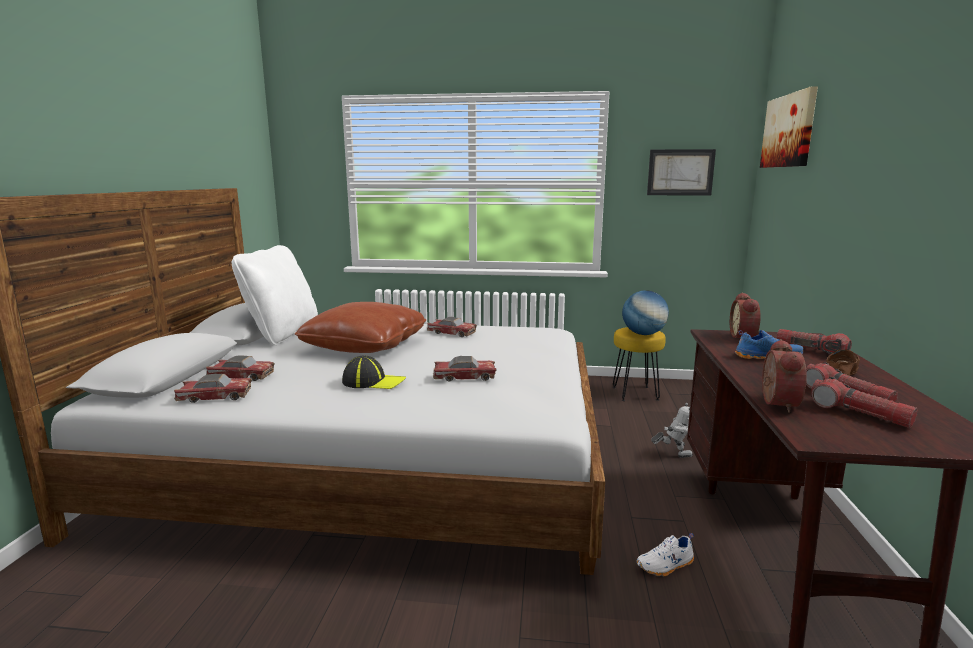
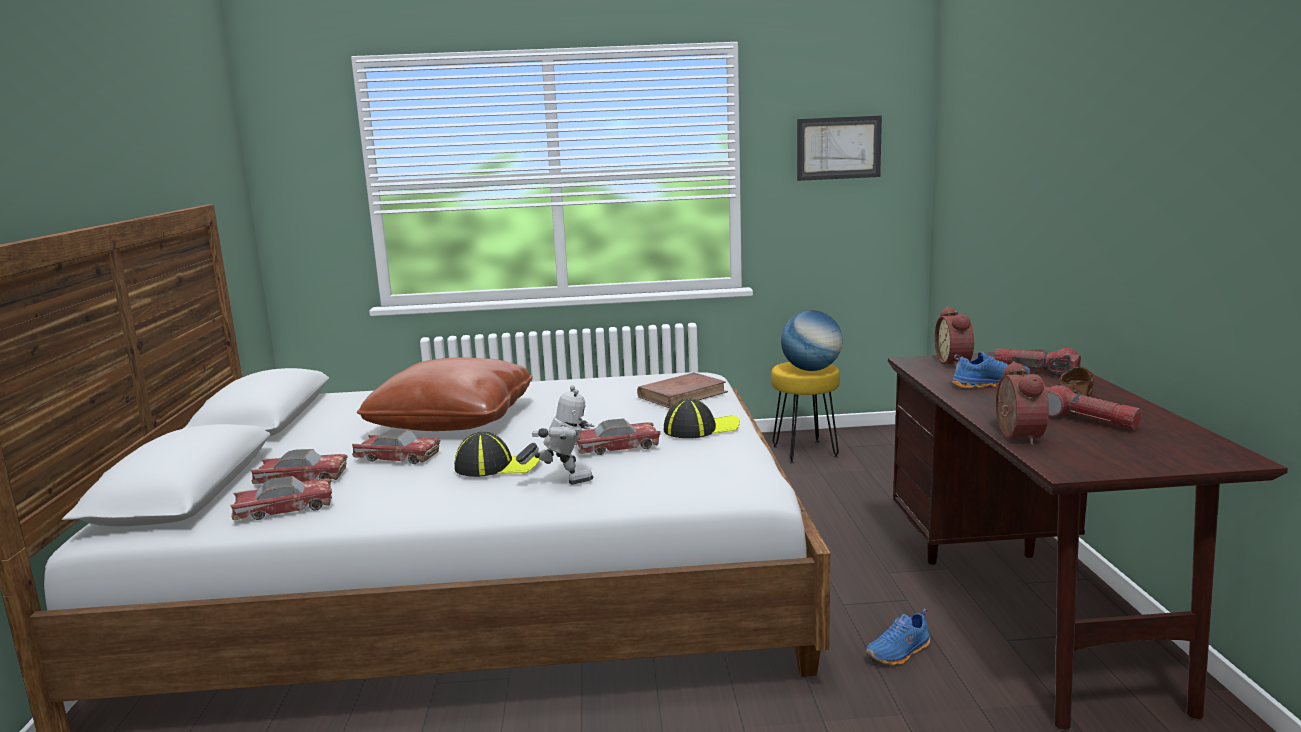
camera: 10 degrees left, 0 degrees up
white pillow [232,245,318,345] -> none
toy car [427,317,477,337] -> toy car moved to [352,429,440,464]
white shoe [637,533,694,576] -> blue shoe [865,609,930,665]
toy robot [651,403,693,458] -> toy robot moved to [516,385,594,484]
picture [760,86,818,168] -> none
flashlight [811,377,918,428] -> none
none -> brown book [637,372,728,408]
none -> cap [664,398,740,438]

